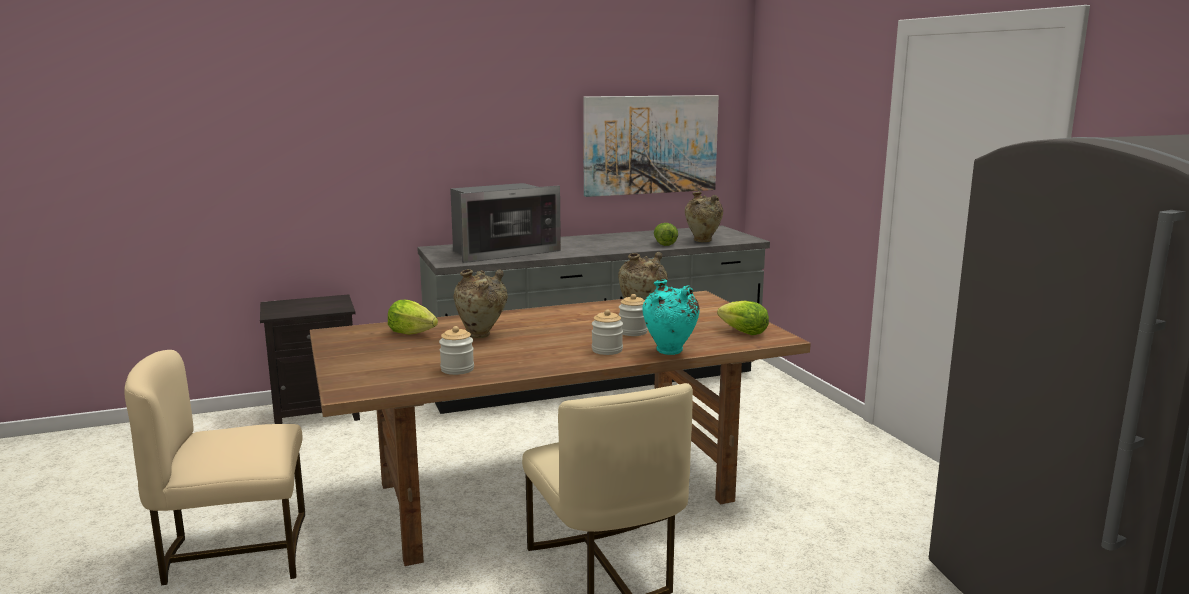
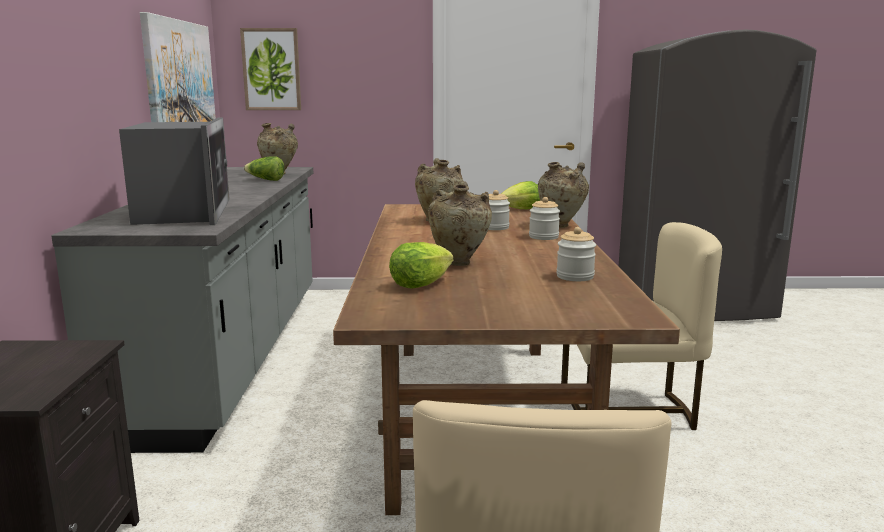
camera: 70 degrees left, 0 degrees up
turquoise vase [643,280,700,355] -> beige vase [538,162,589,228]
none -> picture [240,28,301,110]

